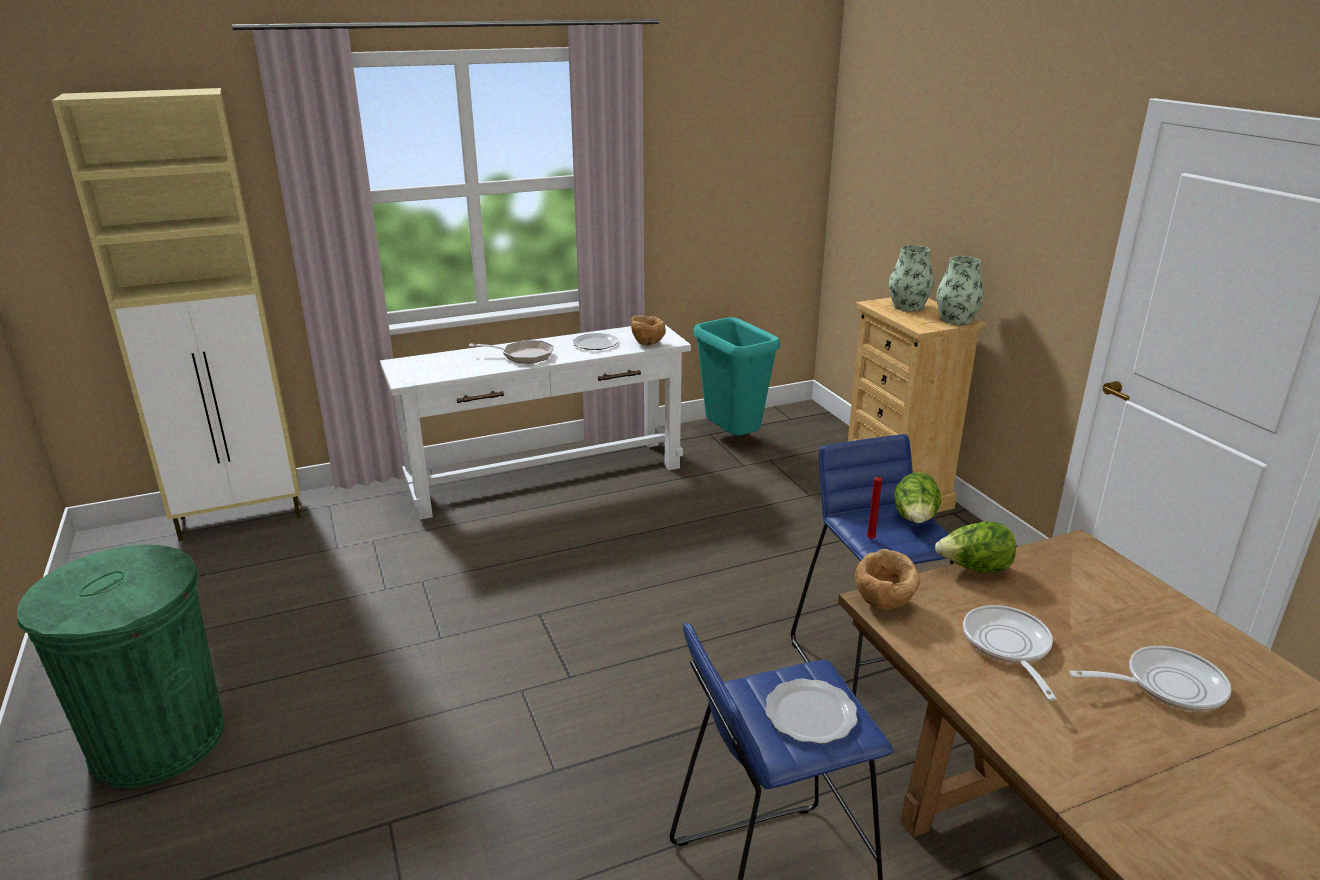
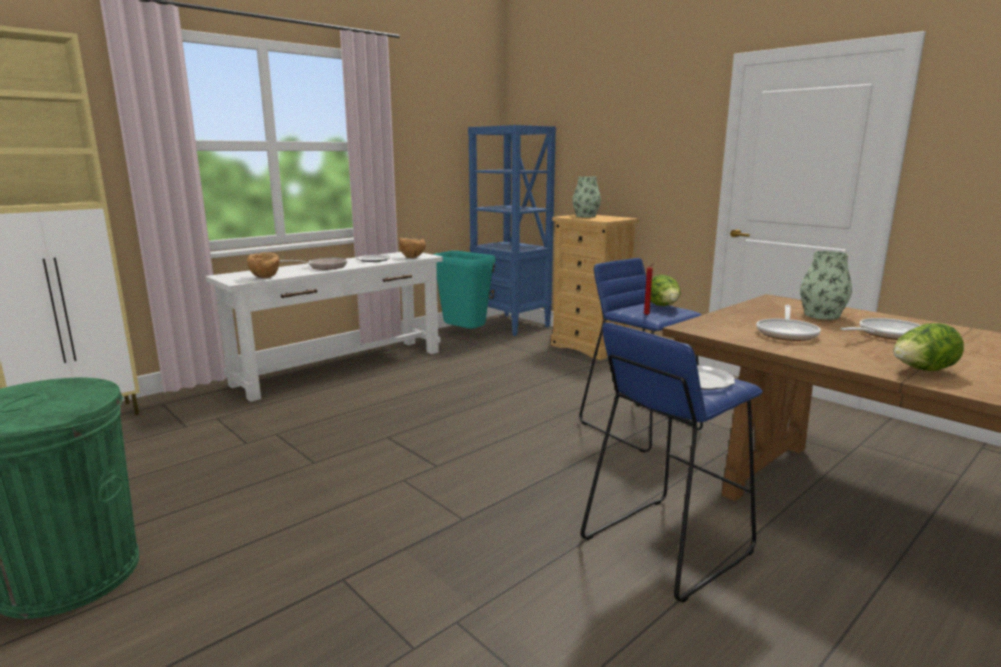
camera: 20 degrees left, 10 degrees down
brown bowl [855,549,920,610] -> brown bowl moved to [247,252,280,278]
lettuce [935,521,1016,573] -> lettuce moved to [893,323,964,371]
vase [936,256,984,325] -> vase moved to [800,251,852,320]
frying pan [963,605,1057,701] -> frying pan turned 135 degrees counterclockwise [756,305,821,341]
none -> blue bookcase [468,125,556,336]

